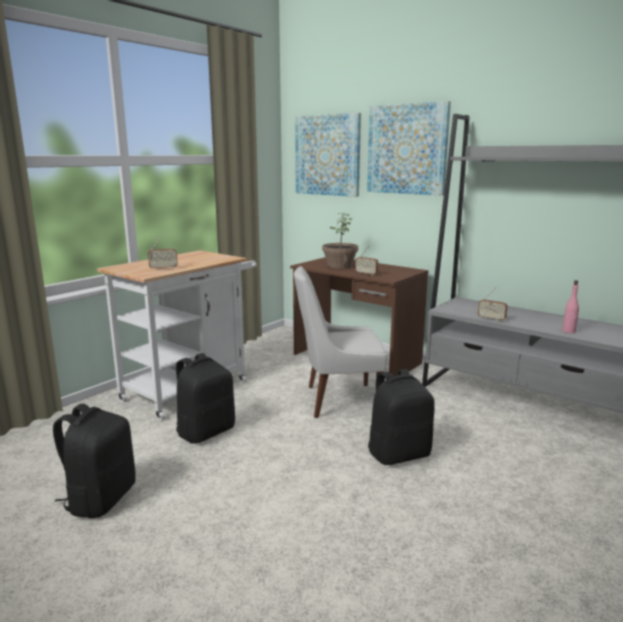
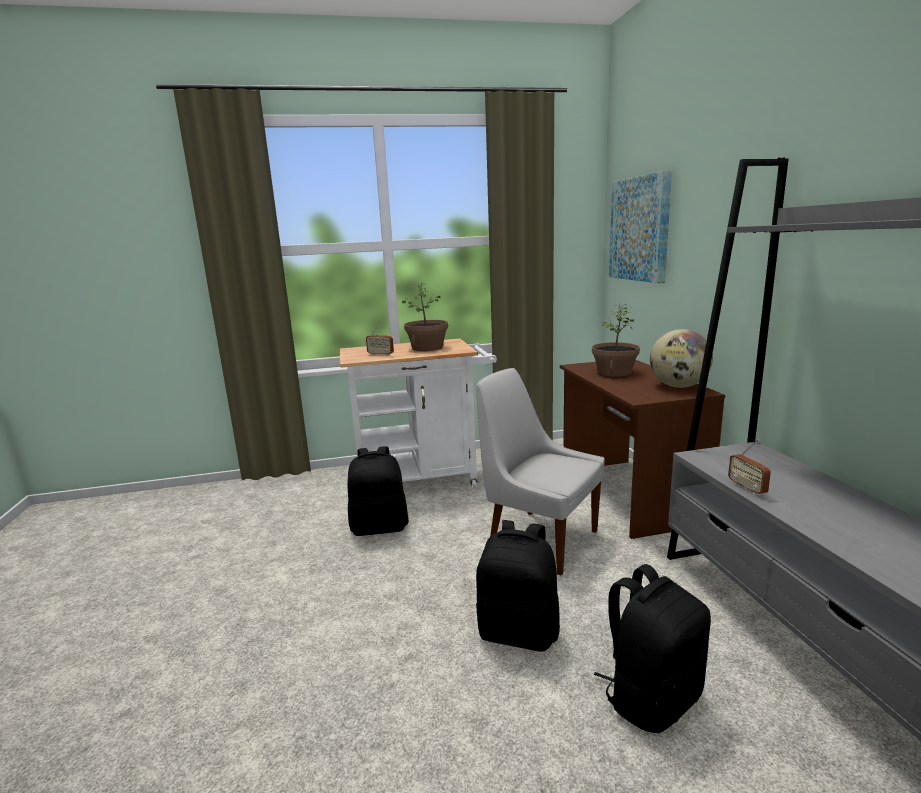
camera: 40 degrees right, 0 degrees up
black backpack [53,404,136,518] -> black backpack moved to [594,564,711,733]
radio [355,246,378,276] -> none
picture [367,101,451,195] -> none
pink bottle [562,280,579,333] -> none
none -> potted plant [402,283,448,351]
none -> globe [650,329,713,388]

